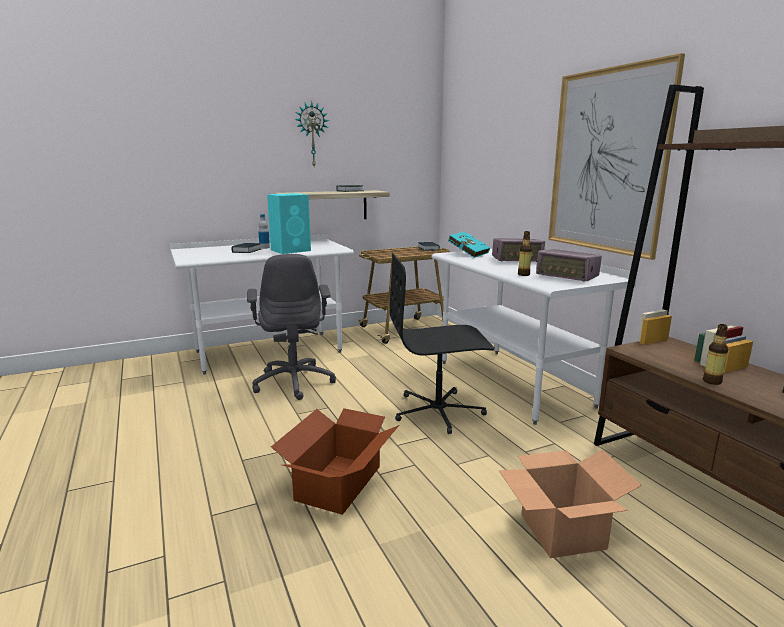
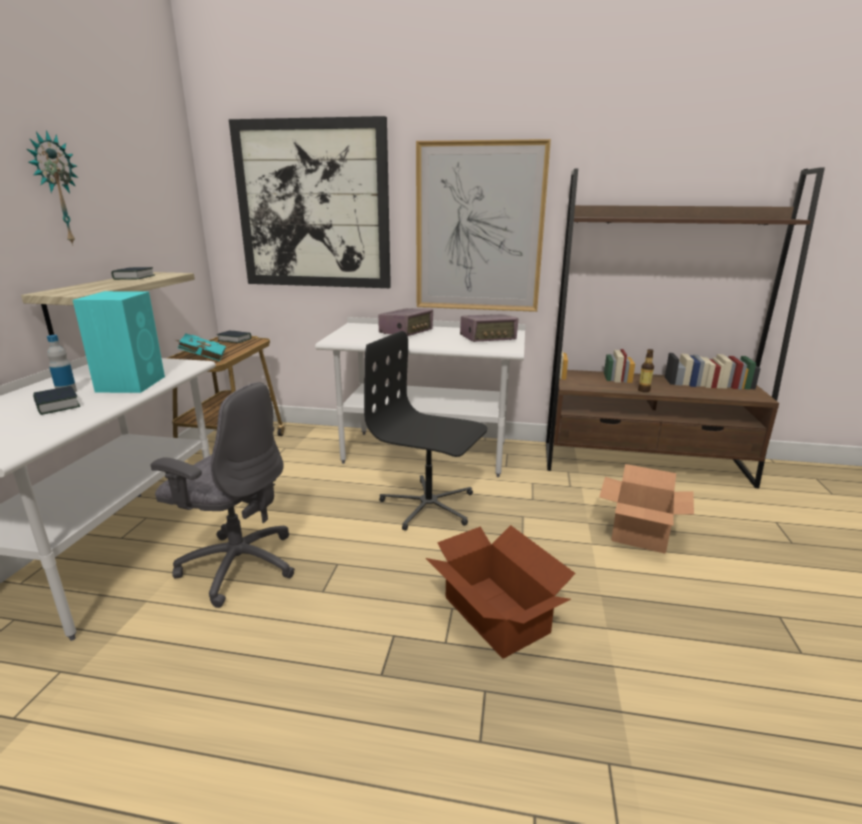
camera: 55 degrees left, 5 degrees up
black office chair [390,253,494,434] -> black office chair turned 90 degrees clockwise [364,331,487,531]
turquoise book [448,232,490,258] -> turquoise book moved to [175,334,226,361]
bottle [518,231,532,276] -> none
none -> picture [229,116,391,288]

